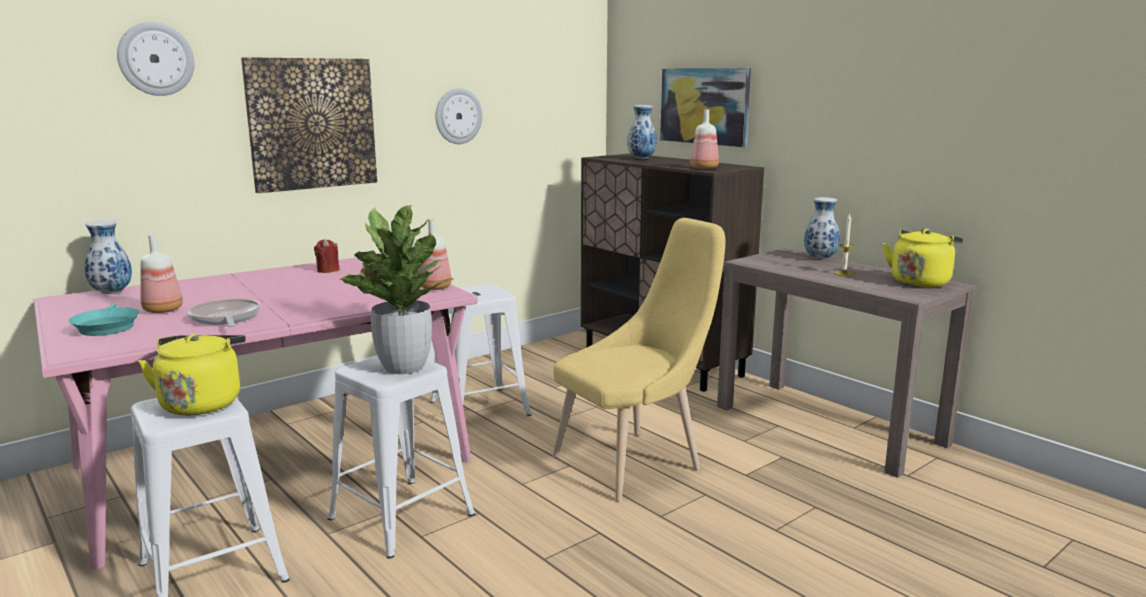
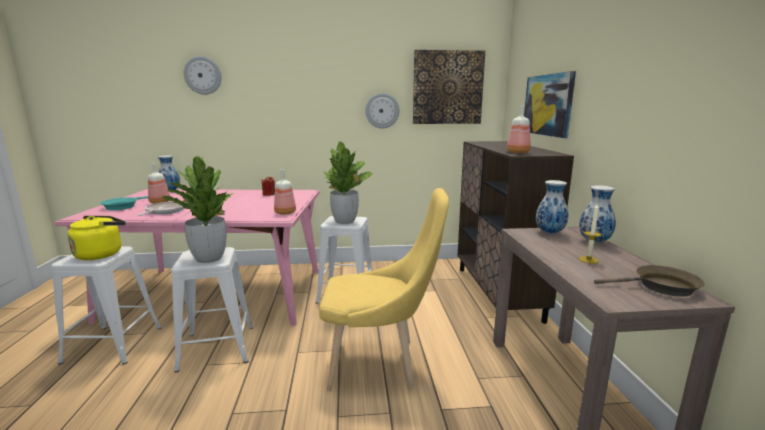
camera: 35 degrees right, 0 degrees up
picture [241,57,377,193] -> picture moved to [413,50,485,124]
vase [627,105,657,159] -> vase moved to [536,180,568,234]
yellow kettle [883,229,963,288] -> brown frying pan [594,265,705,297]
none -> potted plant [323,141,373,224]

